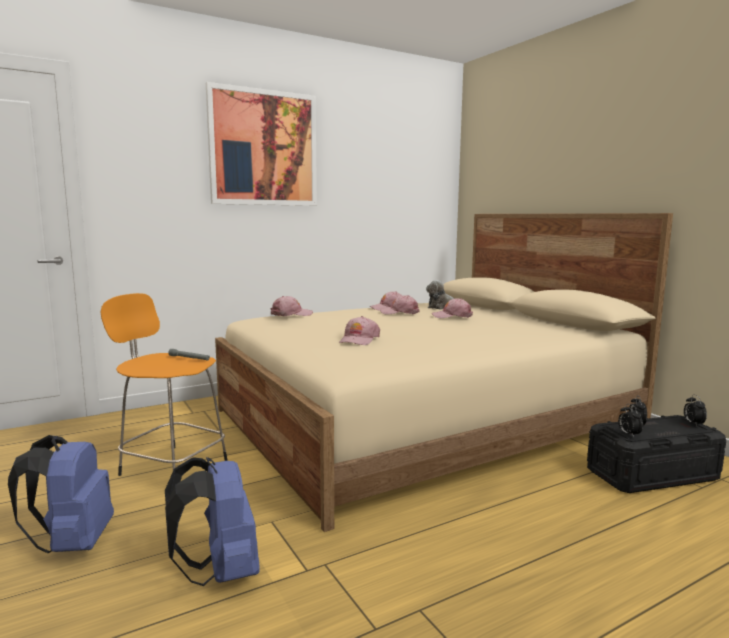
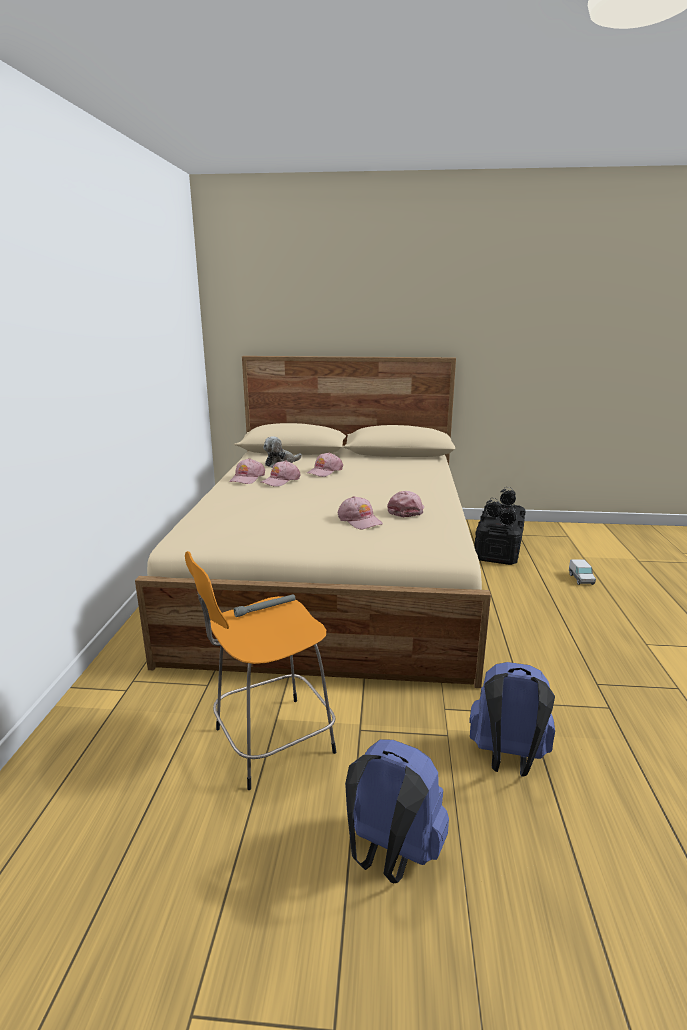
camera: 55 degrees left, 10 degrees up
picture [206,82,317,206] -> none
pink cap [271,296,313,316] -> pink cap moved to [387,491,424,517]
none -> toy truck [569,559,596,585]

